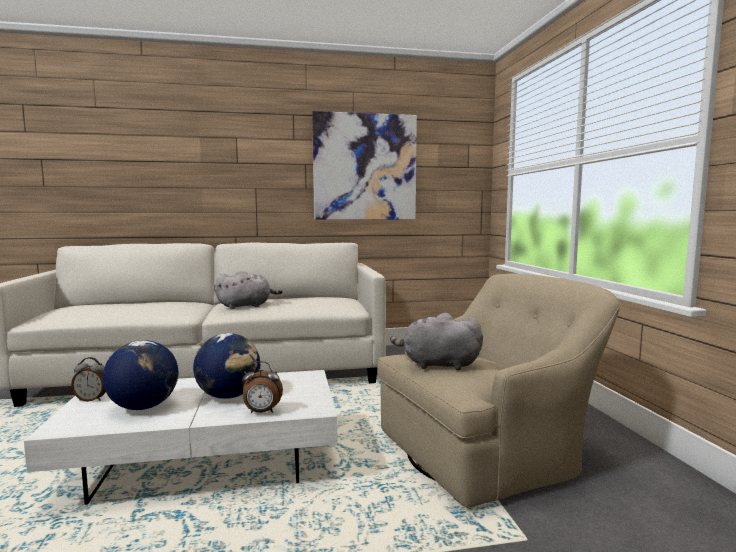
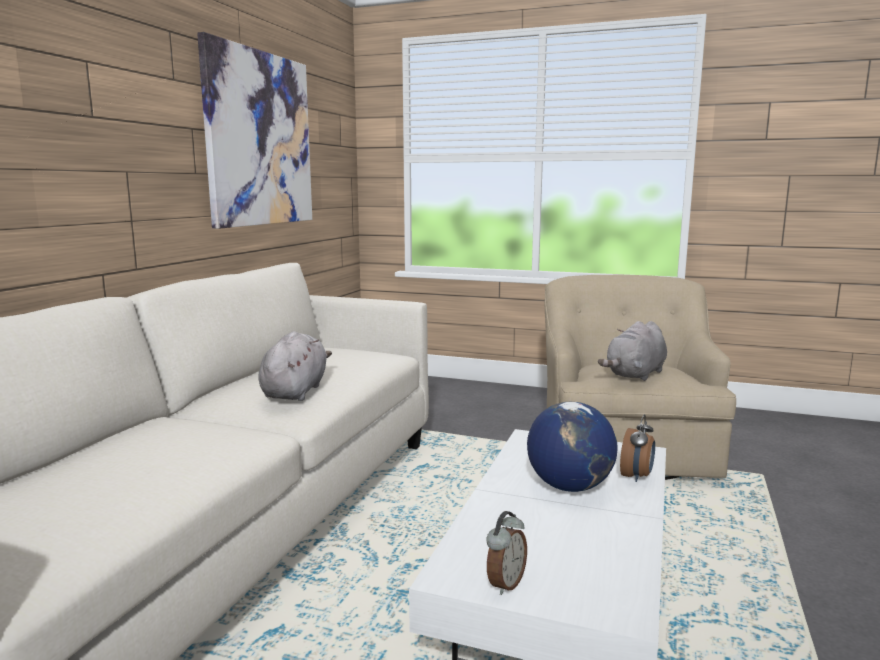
camera: 60 degrees left, 5 degrees up
globe [103,340,178,410] -> none

